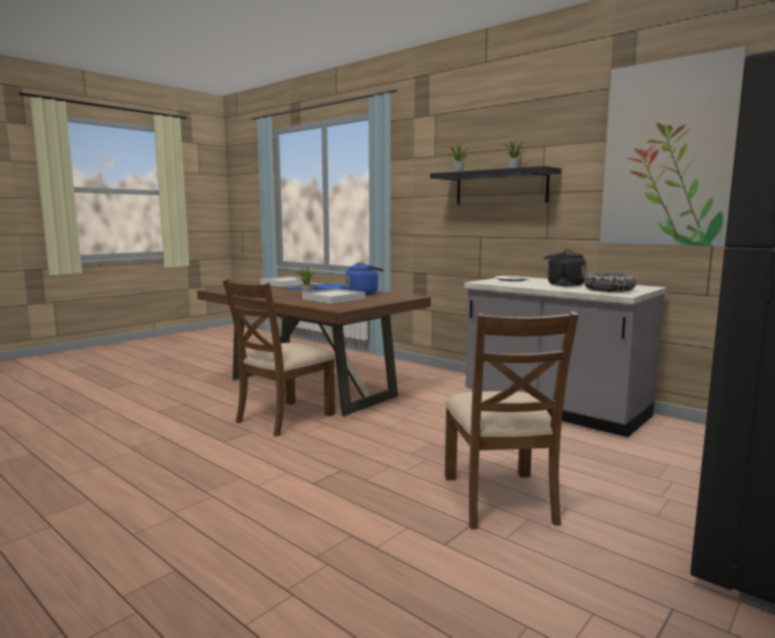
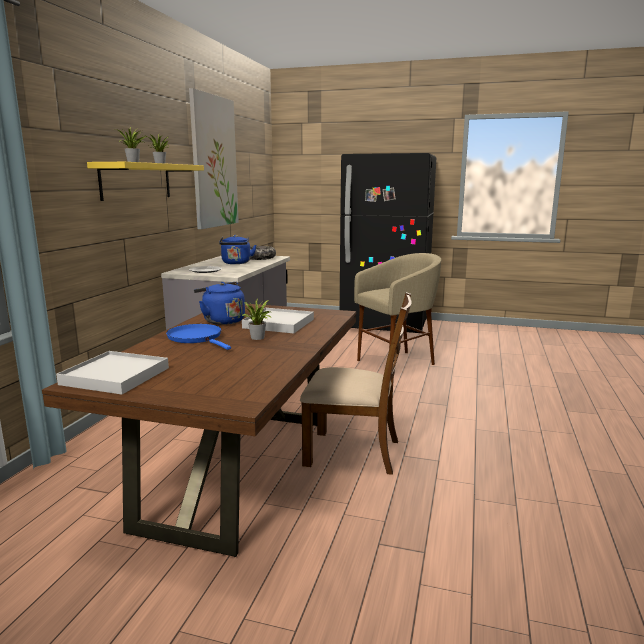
camera: 115 degrees left, 5 degrees up
black shelf [430,166,561,204] -> yellow shelf [87,162,204,201]
brown chair [445,311,579,529] -> beige stool [354,253,441,365]
black kettle [544,249,587,286] -> blue kettle [219,235,256,264]

